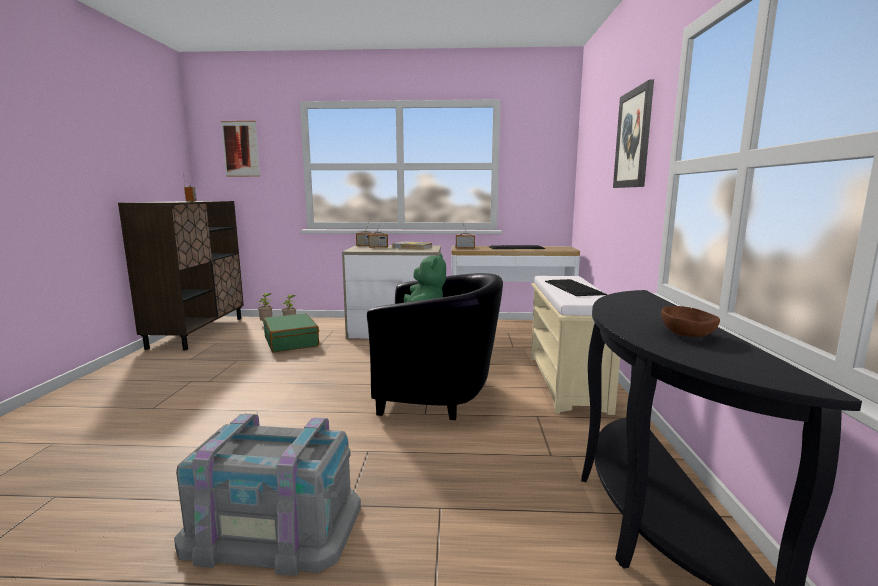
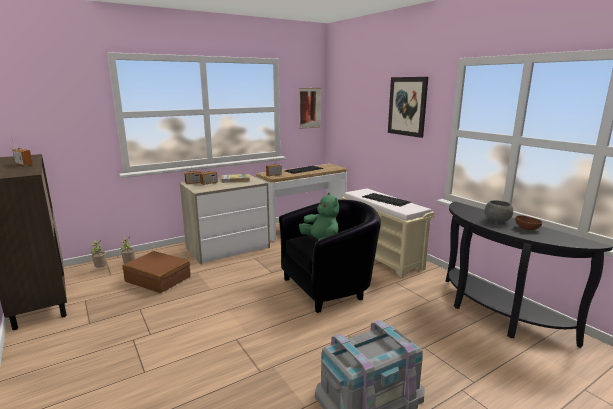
camera: 35 degrees left, 5 degrees up
picture [221,121,260,177] -> picture moved to [299,88,321,129]
green suitcase [263,313,319,352] -> brown suitcase [122,251,191,293]
none -> grey bowl [484,200,513,223]

